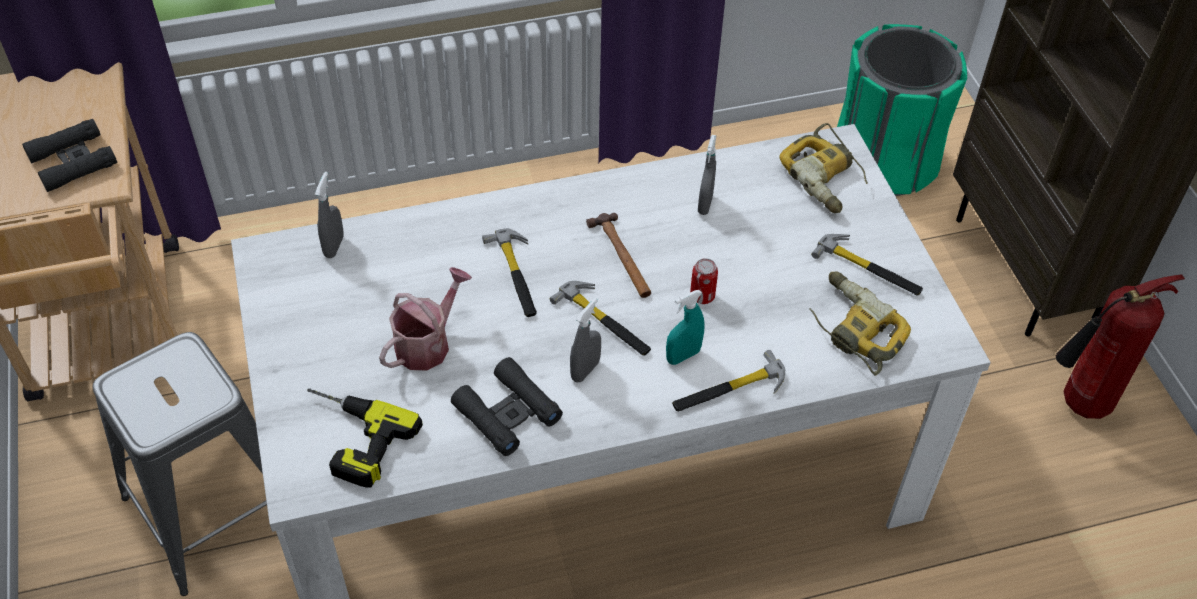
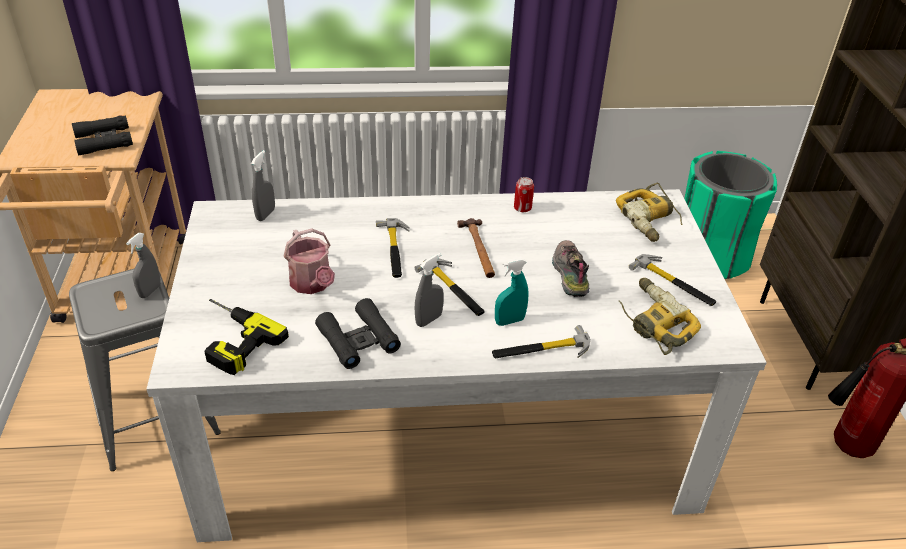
camera: 10 degrees right, 10 degrees down
watering can [379,267,472,371] -> watering can turned 105 degrees clockwise [284,228,335,294]
can [690,258,718,304] -> can moved to [514,177,534,212]
grey spray bottle [698,135,717,215] -> grey spray bottle moved to [126,233,161,298]
none -> shoe [552,240,589,297]

